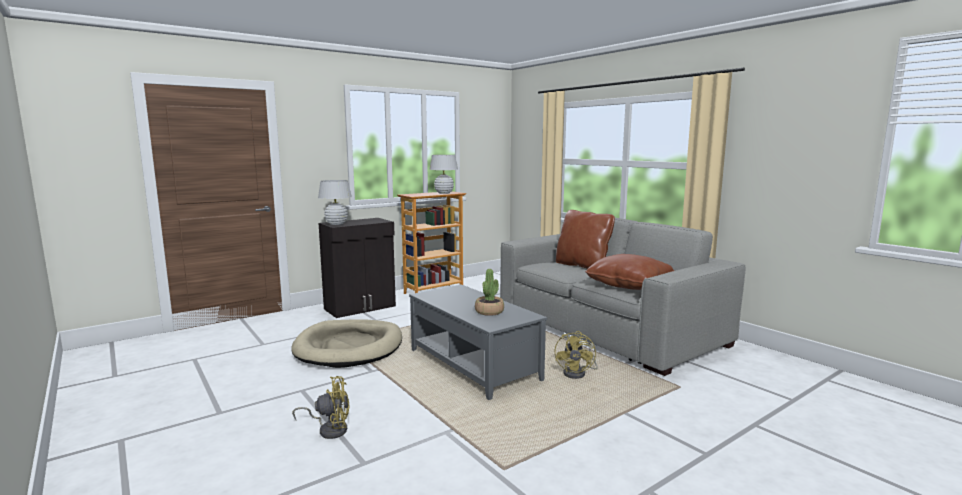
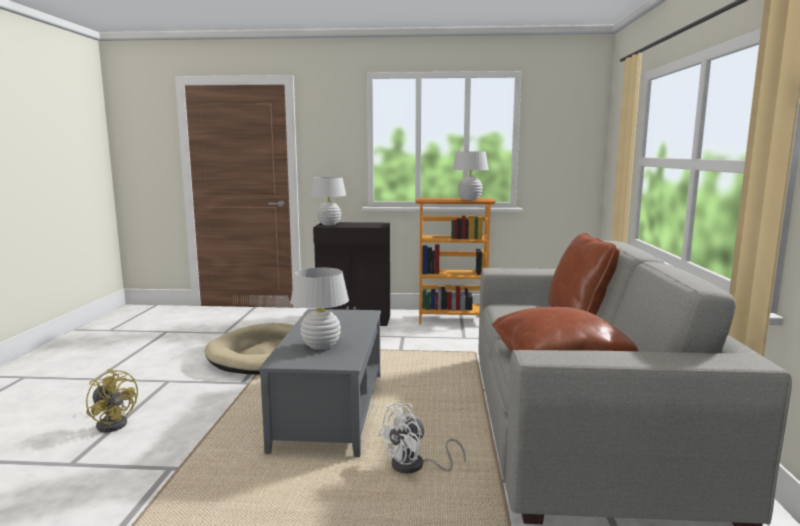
camera: 40 degrees right, 0 degrees up
potted plant [475,269,504,316] -> white table lamp [290,267,349,350]
yellow fan [555,331,598,379] -> white fan [378,403,466,473]

